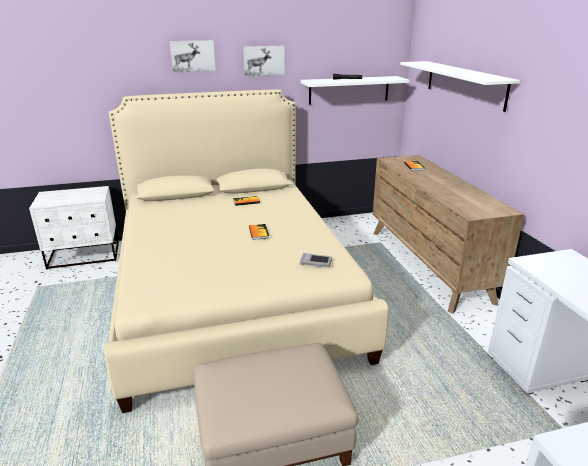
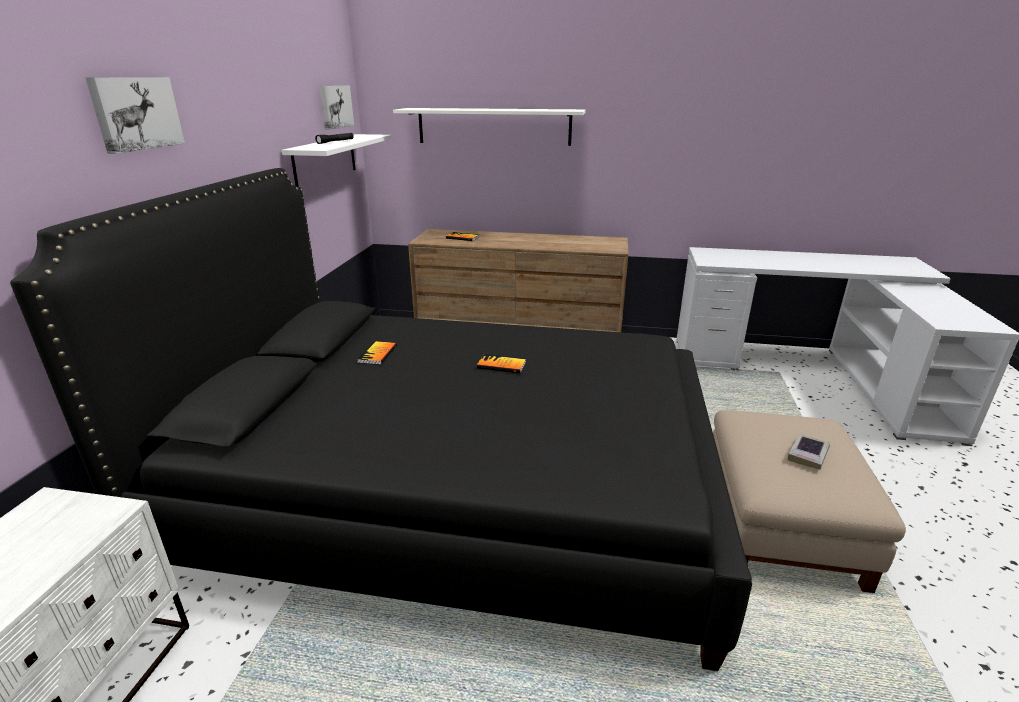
camera: 65 degrees left, 0 degrees up
beige bed [104,90,389,413] -> black bed [10,168,752,671]
picture [243,46,285,76] -> picture moved to [319,86,354,130]
book [300,253,332,268] -> book moved to [788,434,830,469]

